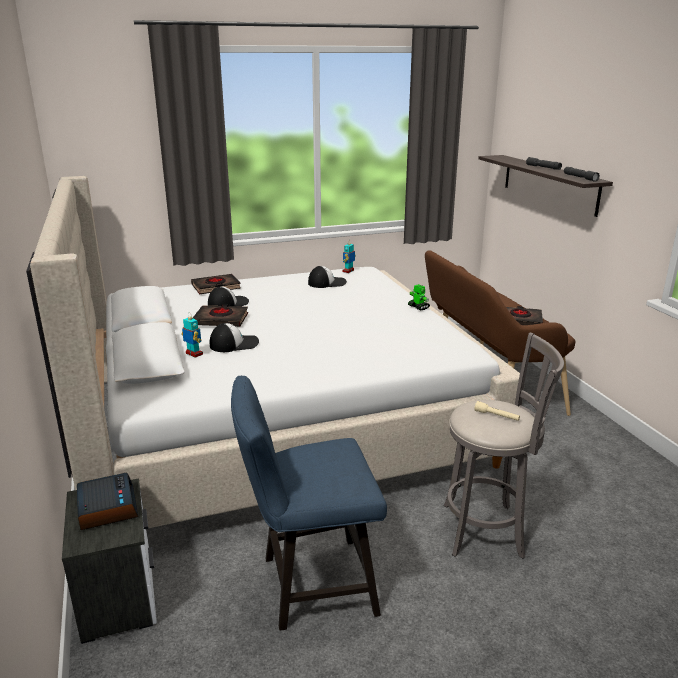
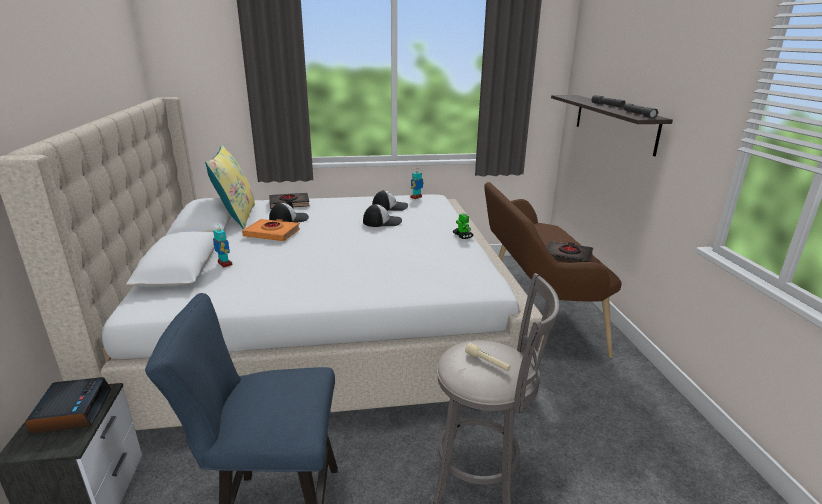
camera: 10 degrees right, 0 degrees up
black book [193,304,248,327] -> orange book [242,219,300,241]
cap [210,323,259,352] -> cap moved to [363,204,402,227]
none -> yellow pillow [205,145,255,229]

